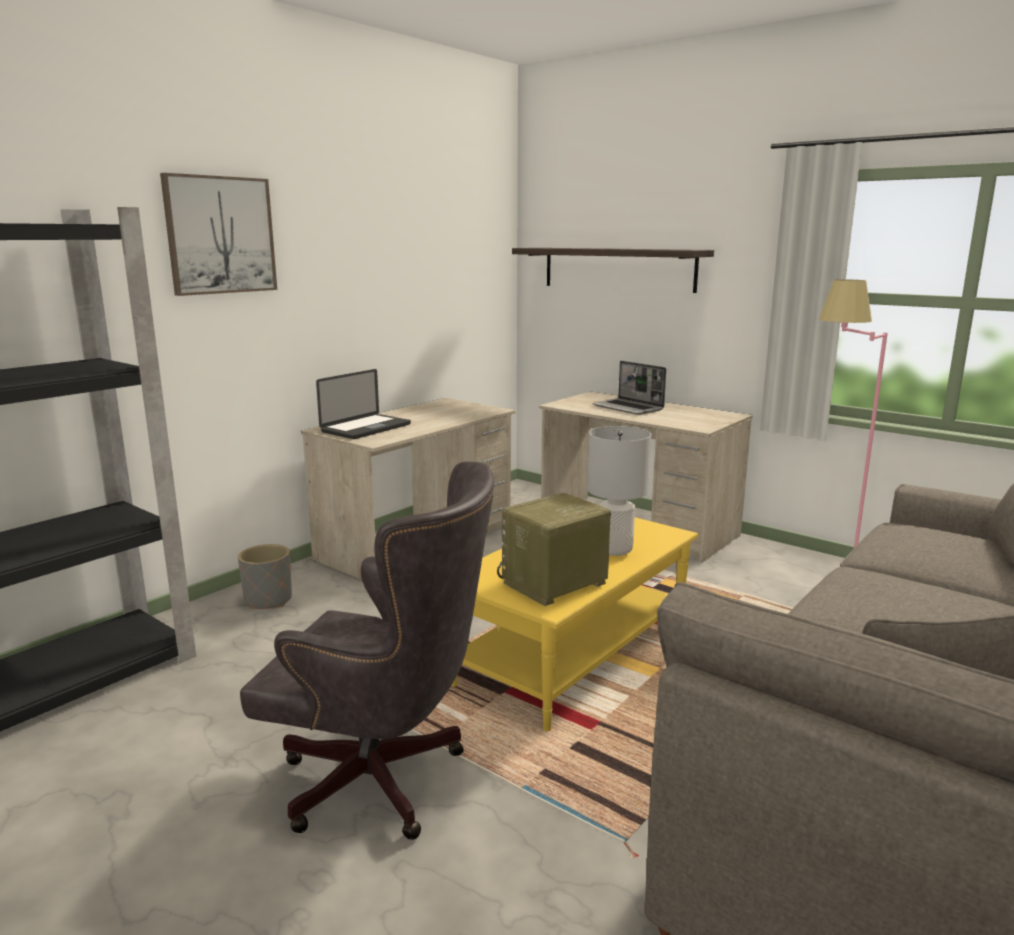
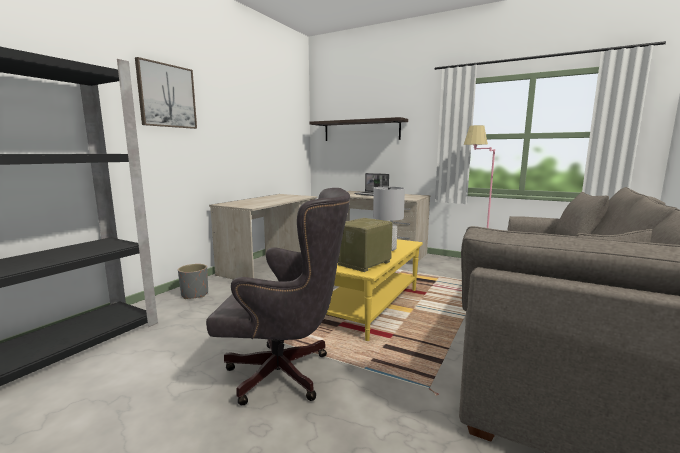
camera: 10 degrees left, 5 degrees down
laptop [316,369,411,439] -> none

